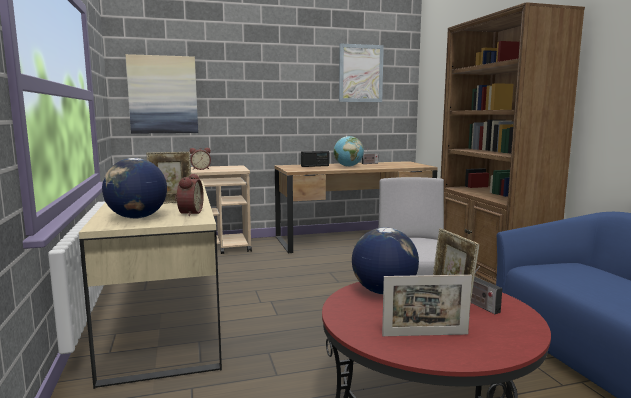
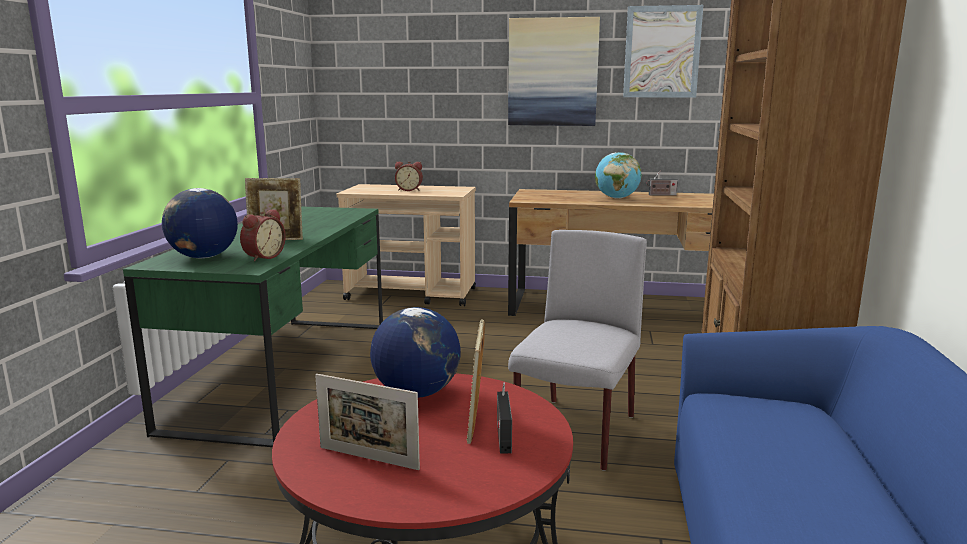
camera: 25 degrees right, 5 degrees up
beige desk [79,181,222,389] -> green desk [123,206,383,447]
picture [126,54,198,134] -> picture moved to [508,17,600,126]
radio [301,151,329,167] -> none

